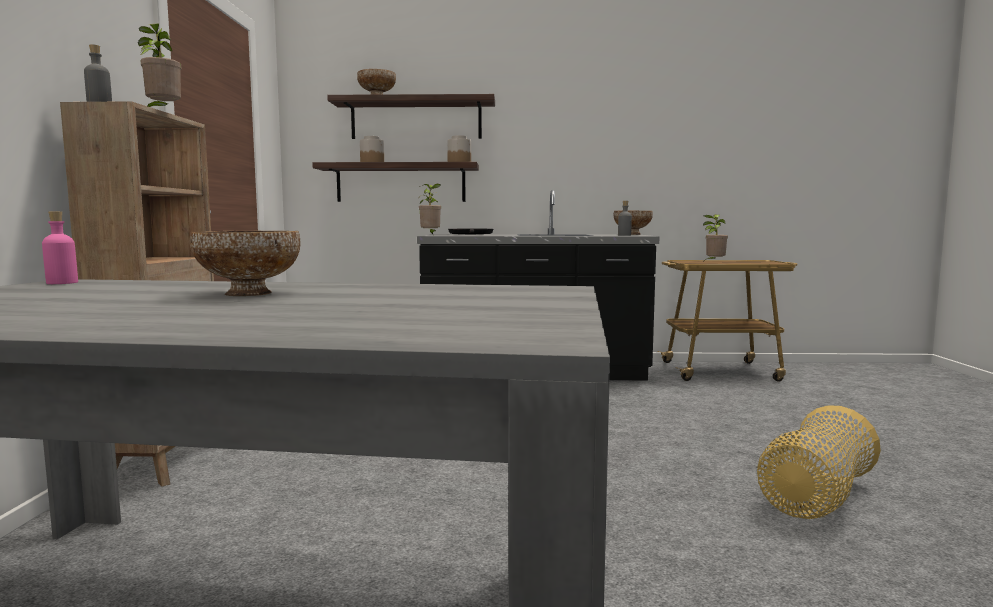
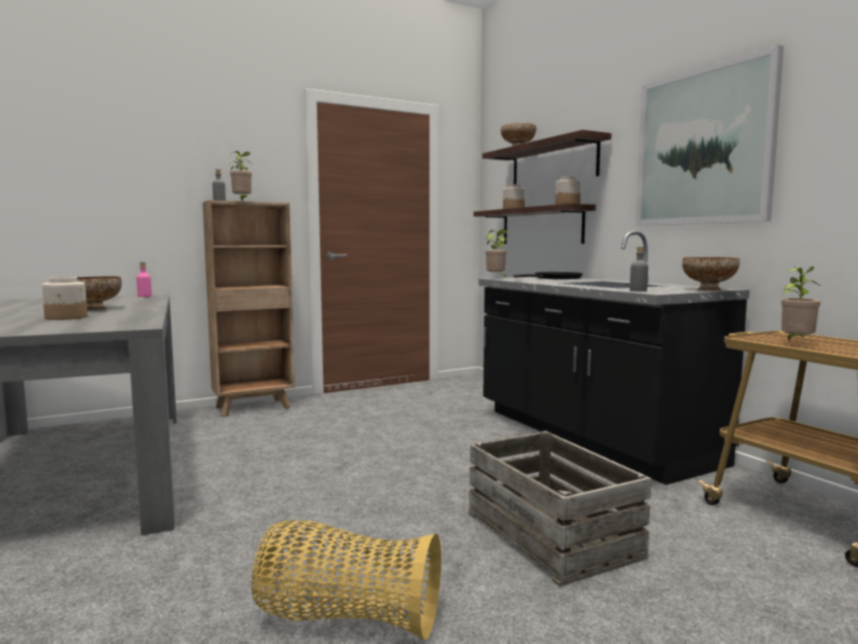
camera: 60 degrees right, 0 degrees up
none -> jar [42,277,87,320]
none -> crate [468,431,652,587]
none -> picture [635,45,784,226]

